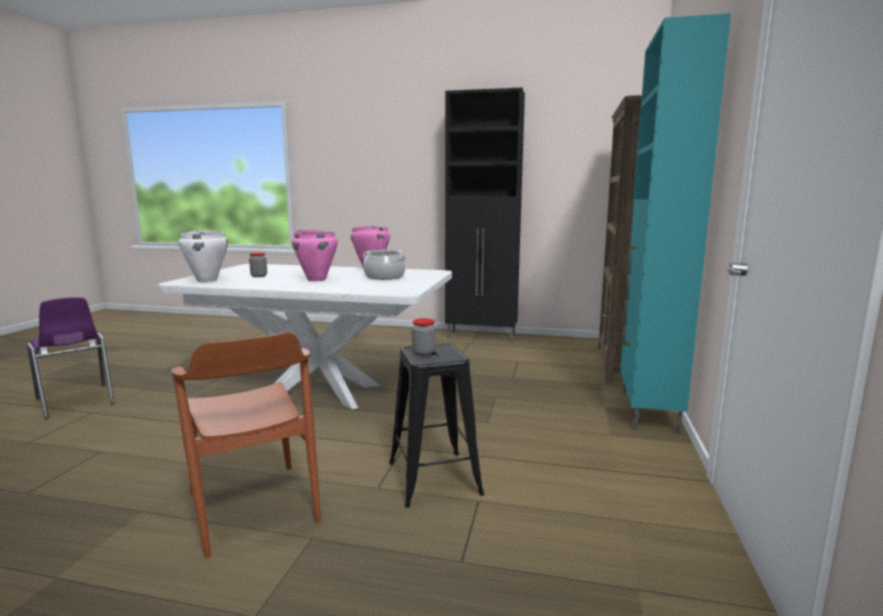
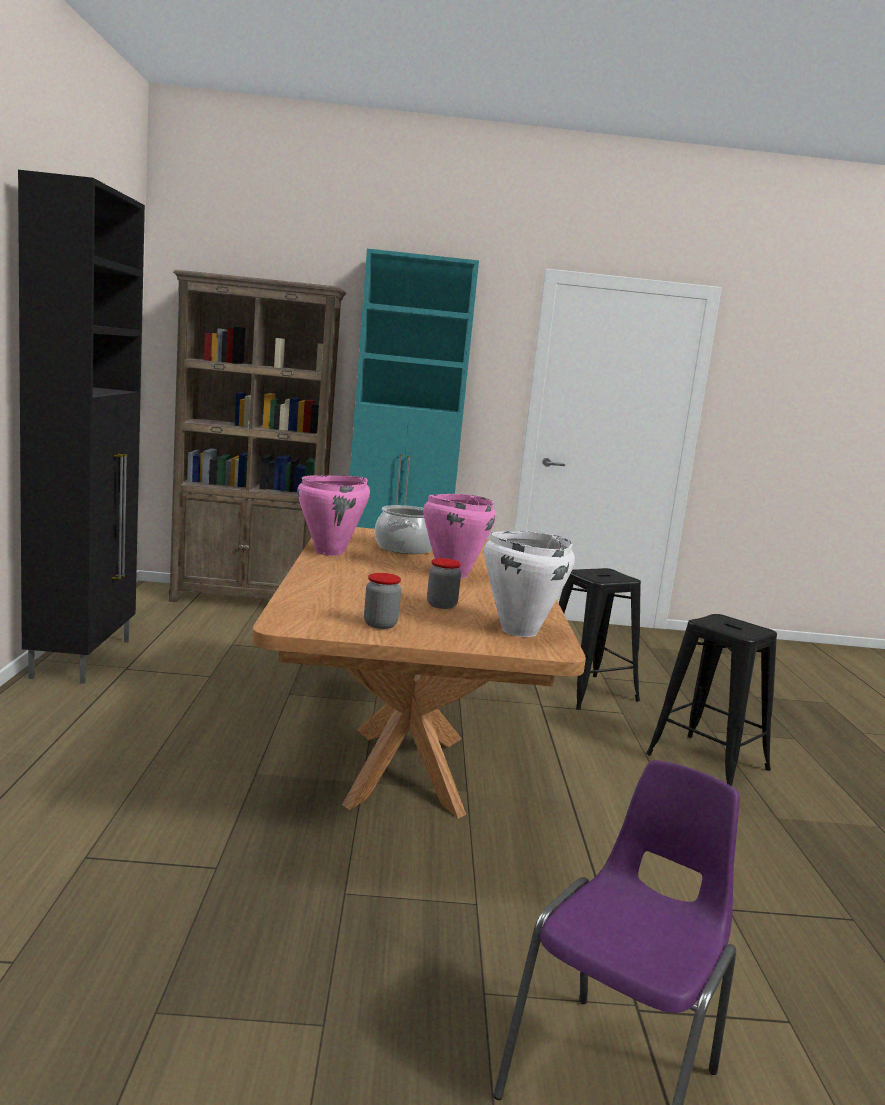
camera: 105 degrees left, 0 degrees up
white dining table [158,264,452,409] -> brown dining table [252,527,586,819]
brown chair [172,333,321,558] -> black stool [646,614,777,786]
jar [412,318,436,356] -> jar moved to [364,573,401,629]

